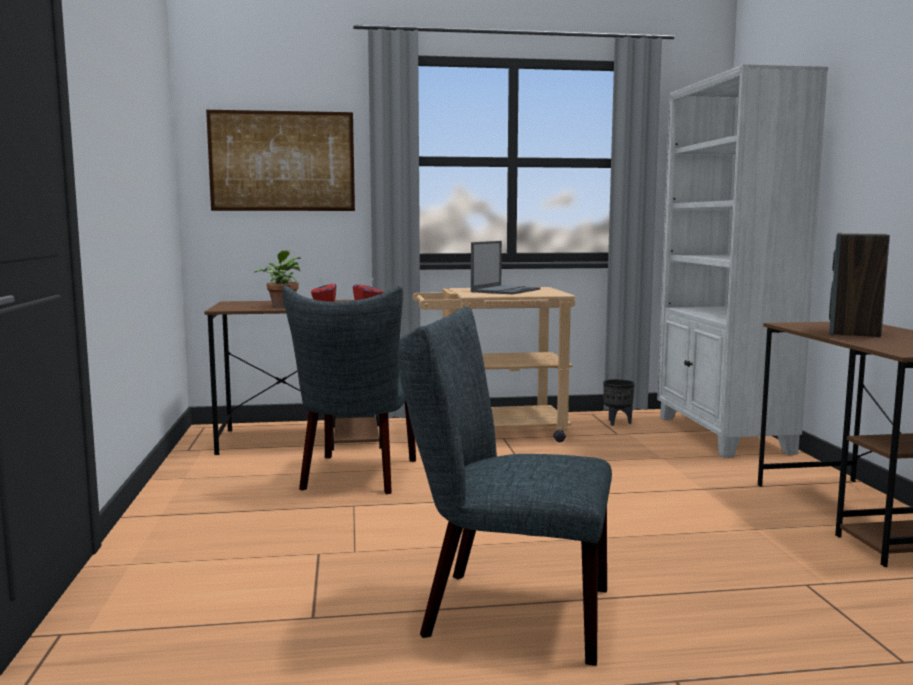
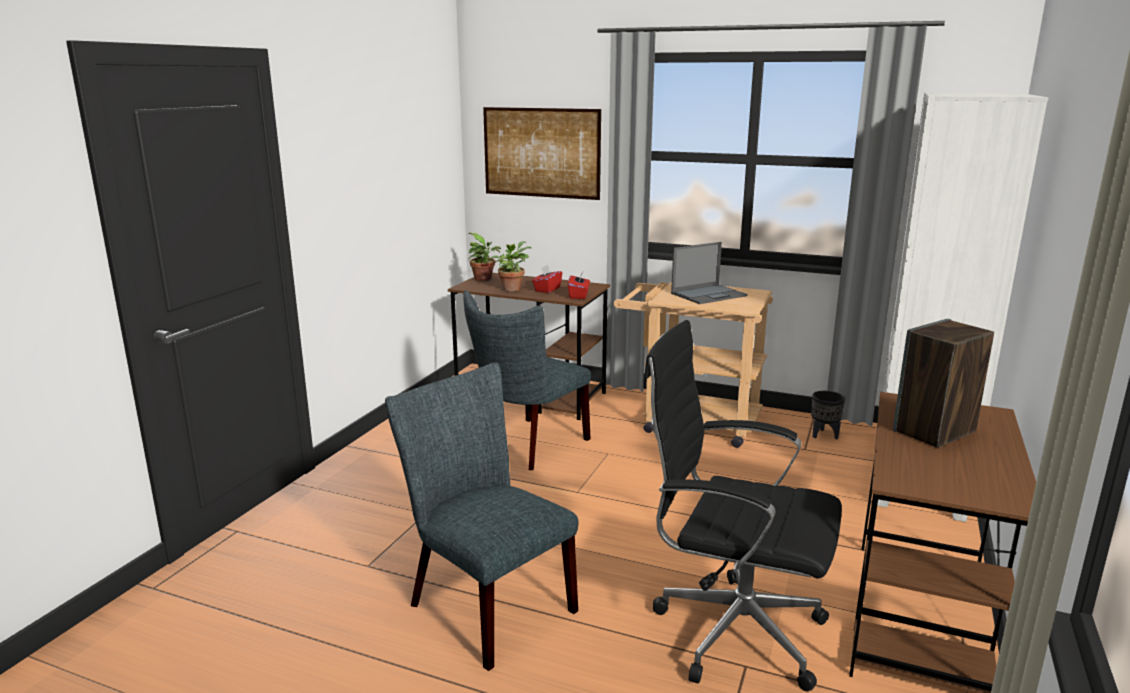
camera: 30 degrees right, 10 degrees up
none -> potted plant [468,233,501,281]
none -> black office chair [644,320,842,691]

